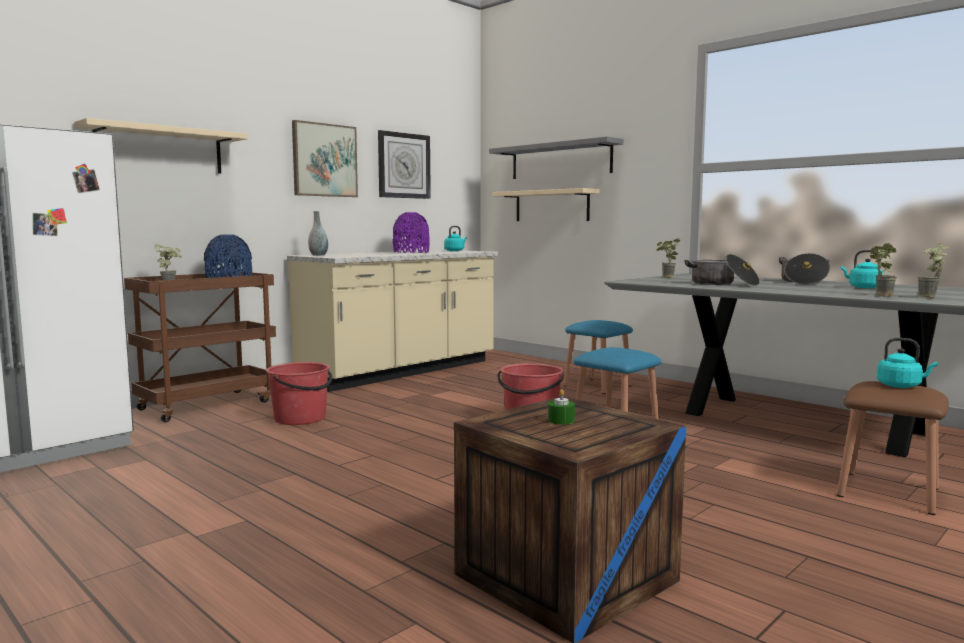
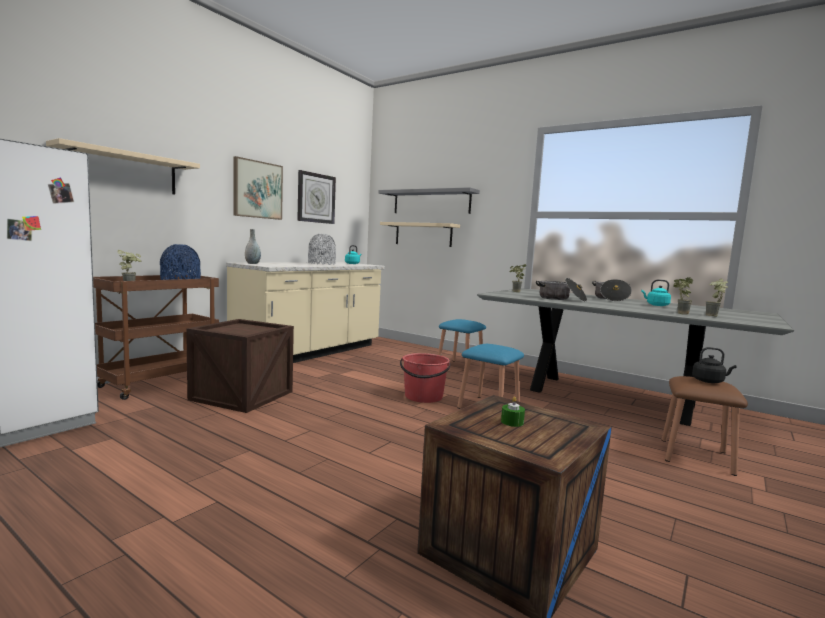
camera: 10 degrees left, 0 degrees up
red bucket [266,362,332,425] -> crate [186,319,294,413]
purple vase [393,212,430,253] -> grey vase [308,234,336,265]
turquoise kettle [877,338,938,388] -> black kettle [692,347,737,383]

